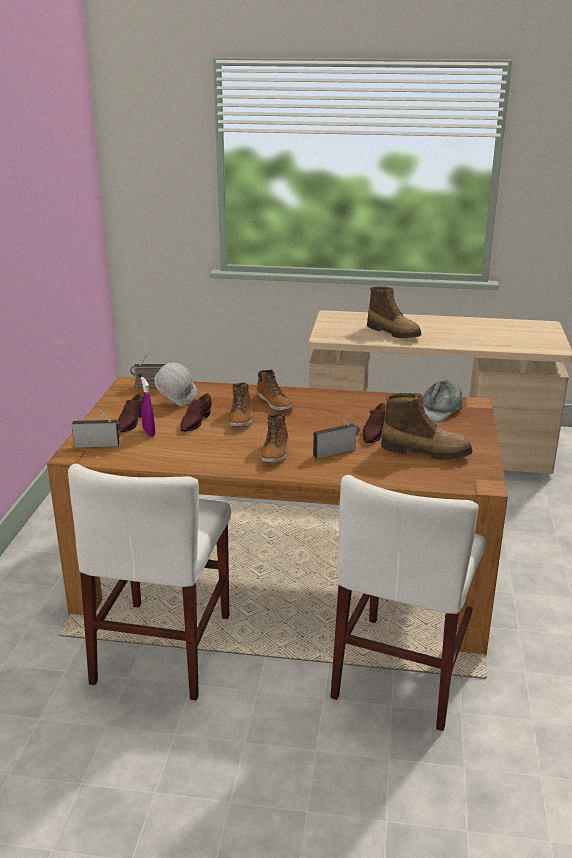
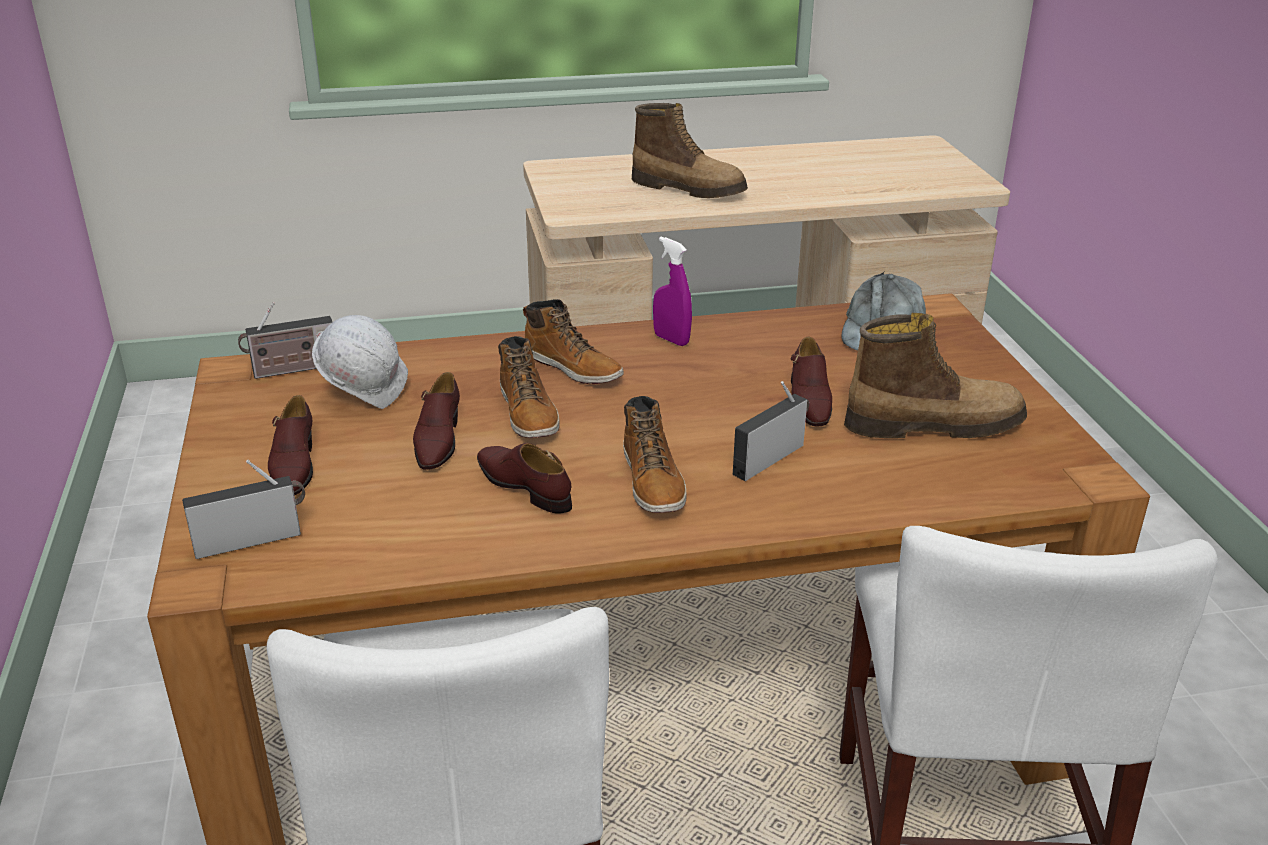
camera: 20 degrees left, 5 degrees up
purple spray bottle [141,377,155,437] -> purple spray bottle moved to [653,237,692,346]
none -> brown shoe [477,443,572,514]

